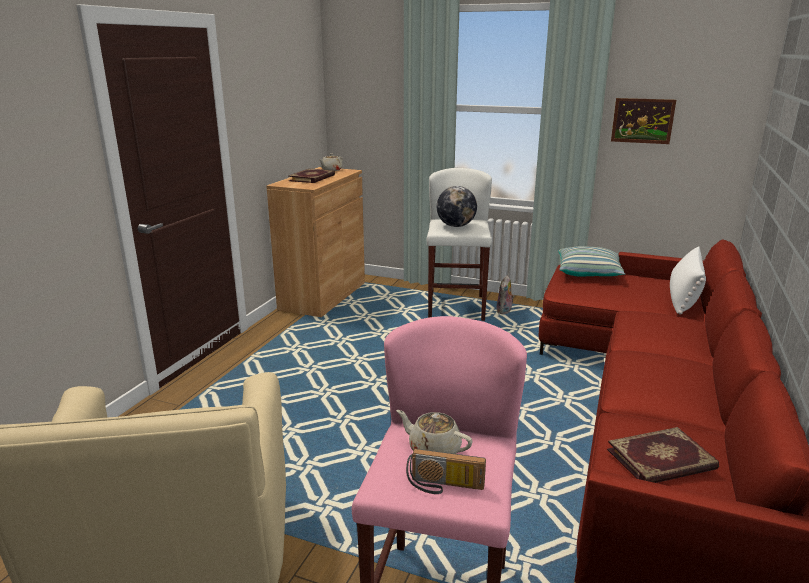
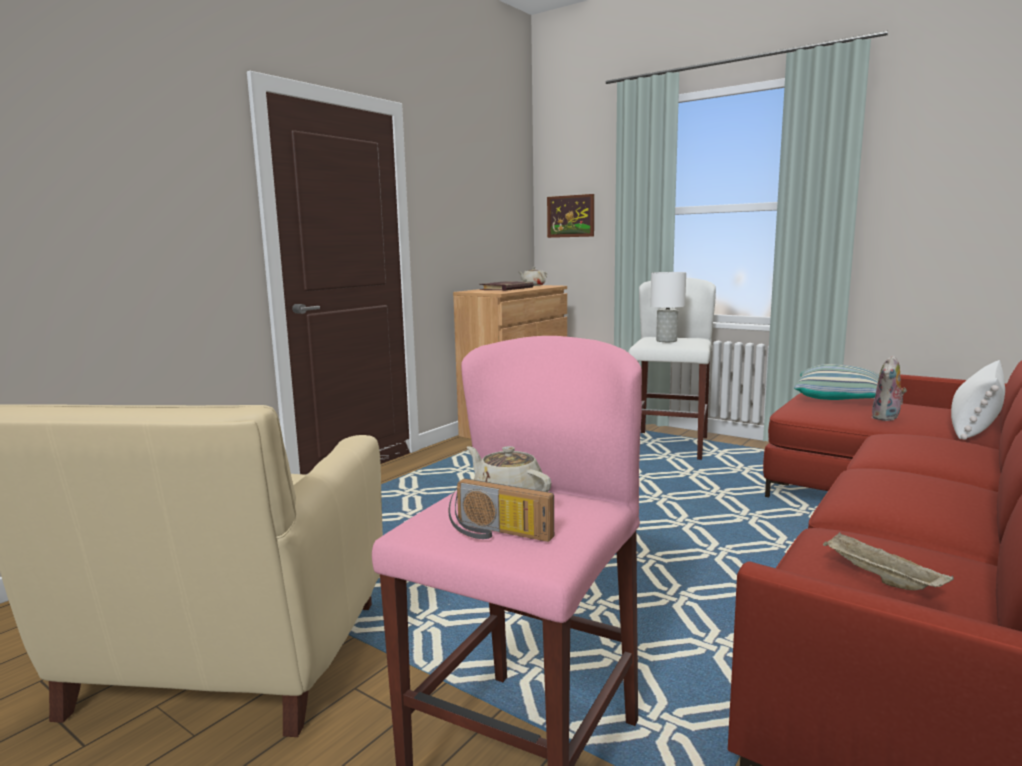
camera: 15 degrees right, 10 degrees down
globe [437,186,477,227] -> white table lamp [650,272,686,342]
plush toy [497,275,515,314] -> plush toy moved to [872,355,907,421]
book [607,427,719,483] -> beige tray [823,533,954,590]
picture [611,98,676,144] -> picture moved to [547,194,594,238]

